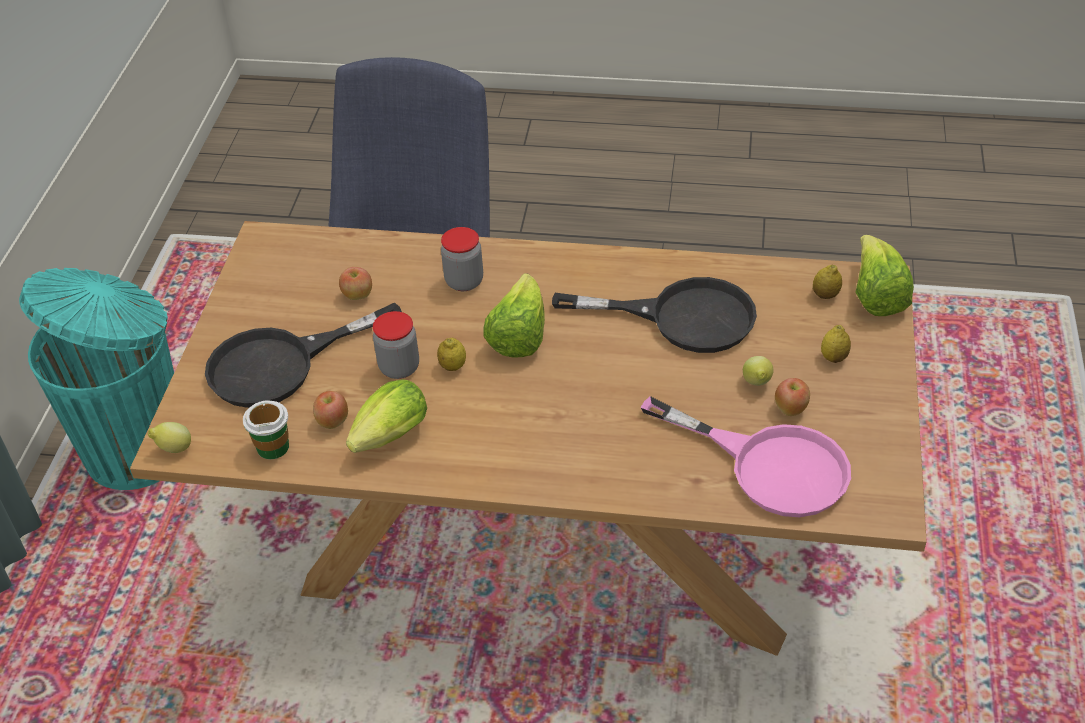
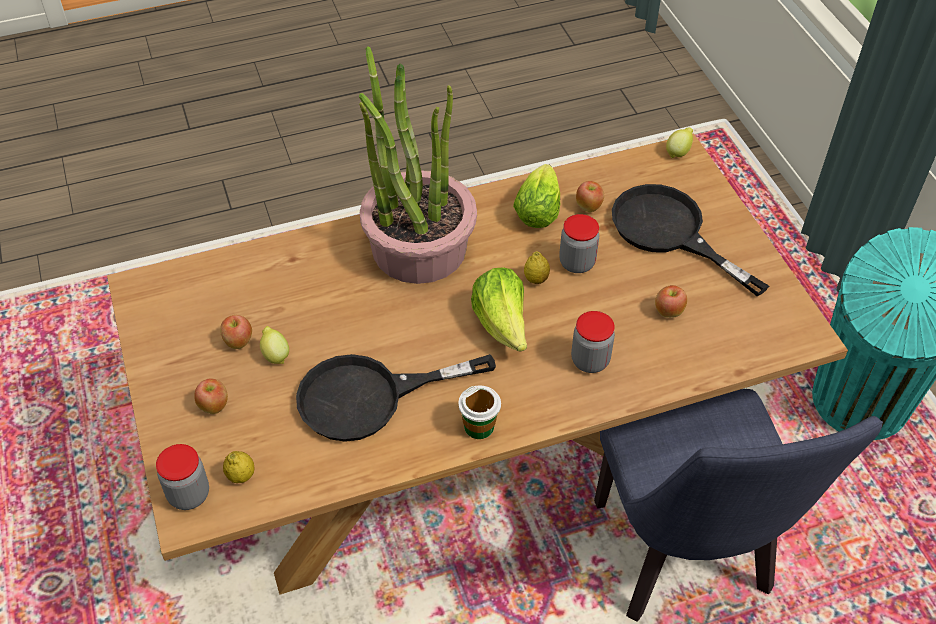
camera: 150 degrees right, 5 degrees up
black frying pan [205,303,402,408] -> black frying pan turned 75 degrees counterclockwise [612,184,769,296]
cup [243,401,289,459] -> cup moved to [458,385,501,439]
pink frying pan [641,396,851,517] -> none
lemon [821,325,851,363] -> apple [194,379,228,414]
lettuce [855,235,914,316] -> jar [156,444,209,510]
none -> potted plant [359,46,477,284]

